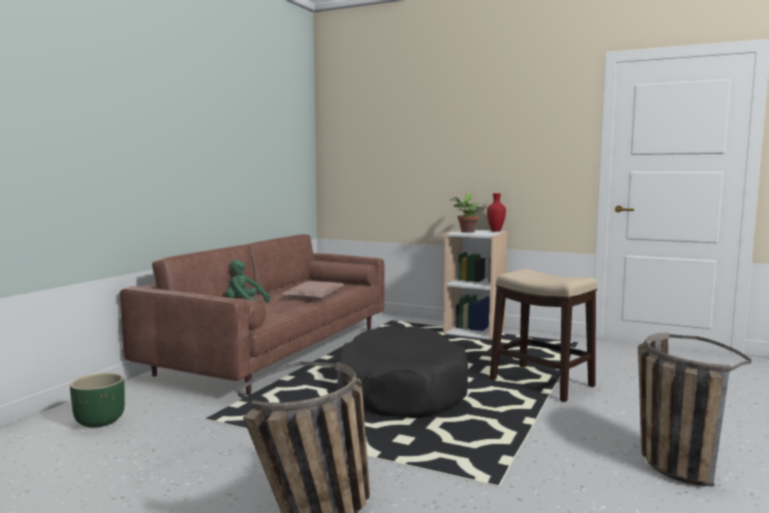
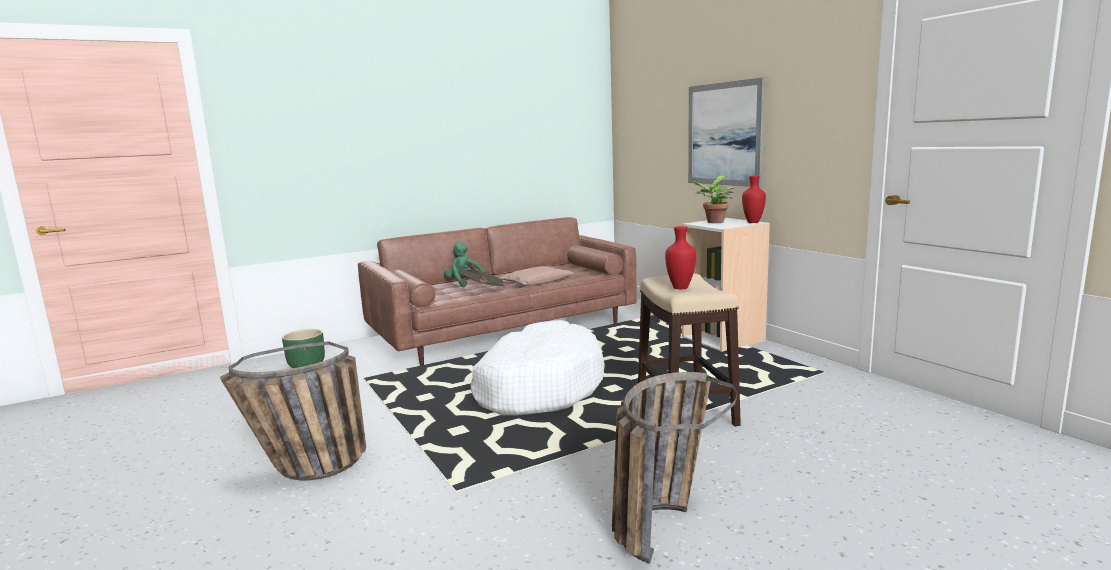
camera: 35 degrees right, 5 degrees up
black dog bed [340,325,468,418] -> white dog bed [470,320,605,415]
none -> newspaper [459,270,505,286]
none -> red vase [665,226,696,289]
none -> picture [688,77,765,187]

